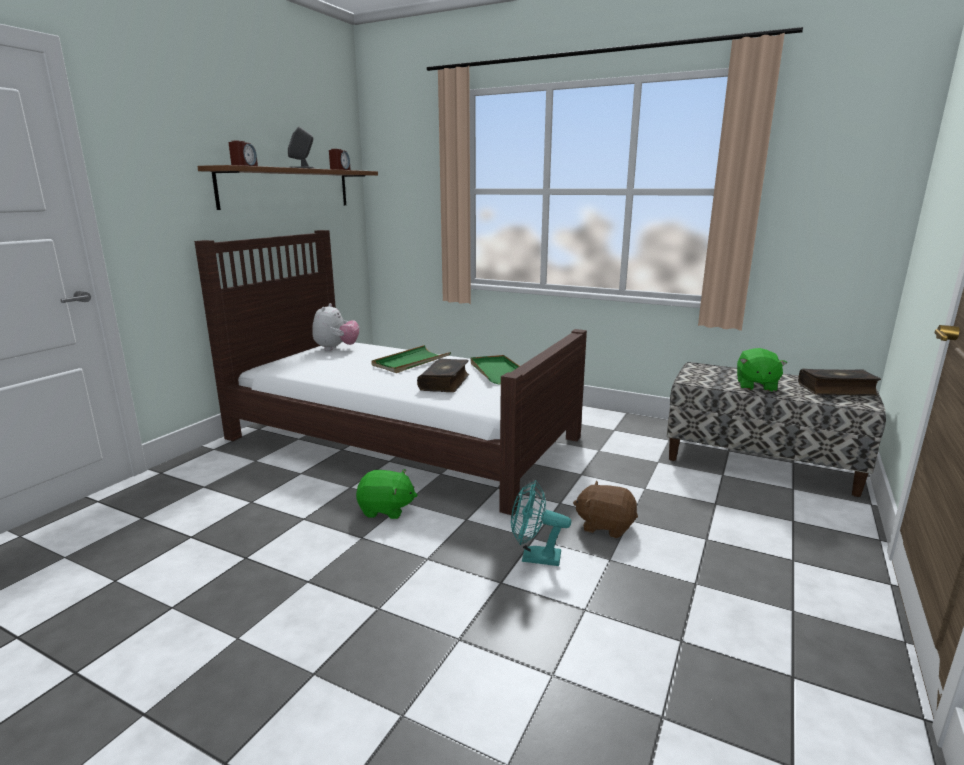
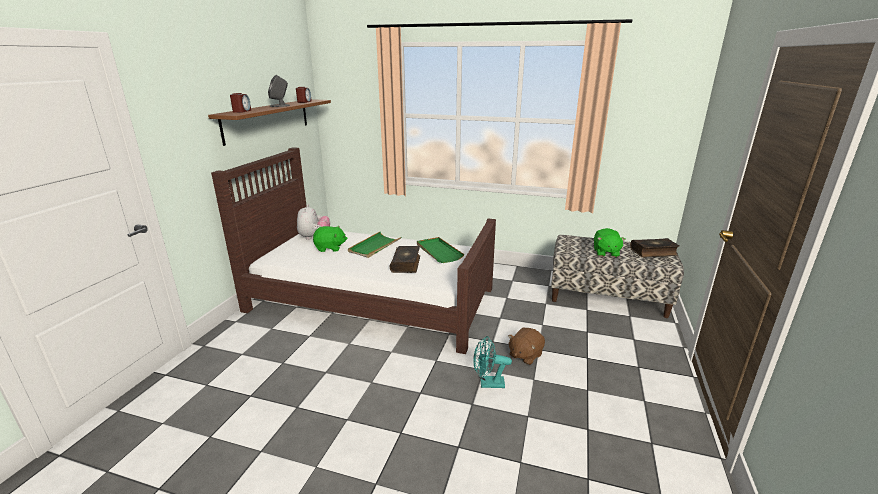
camera: 10 degrees left, 5 degrees up
green plush toy [356,469,417,519] -> green plush toy moved to [313,226,348,252]
brown plush toy [573,481,638,538] -> brown plush toy turned 60 degrees counterclockwise [508,328,545,365]

